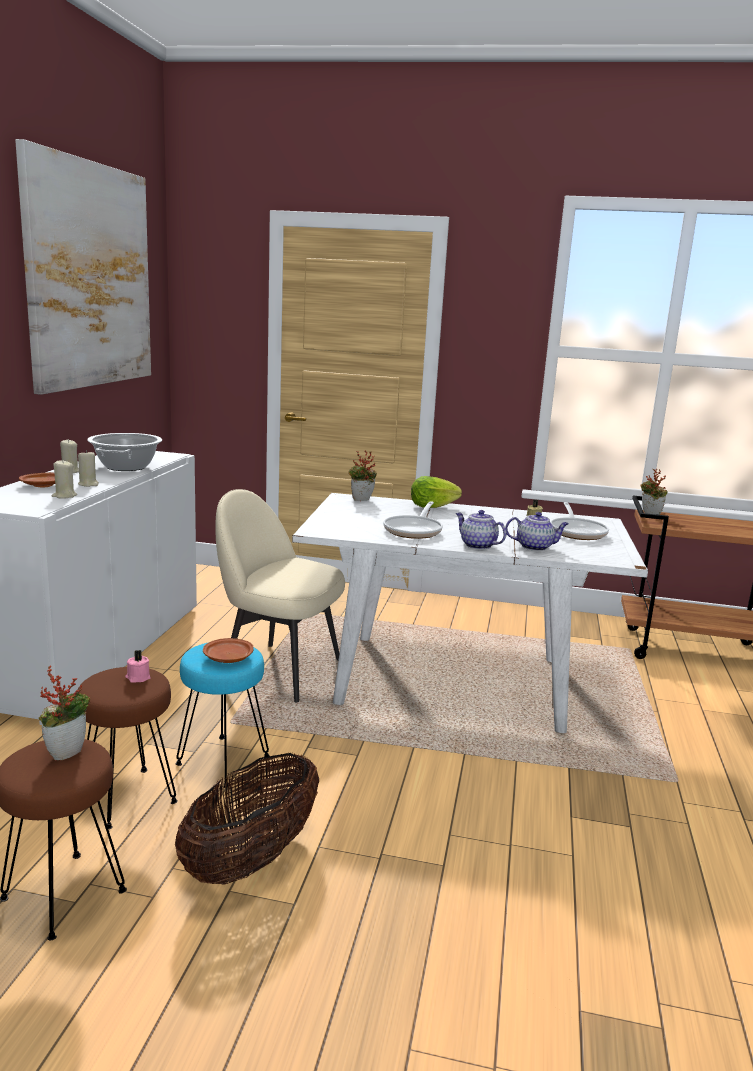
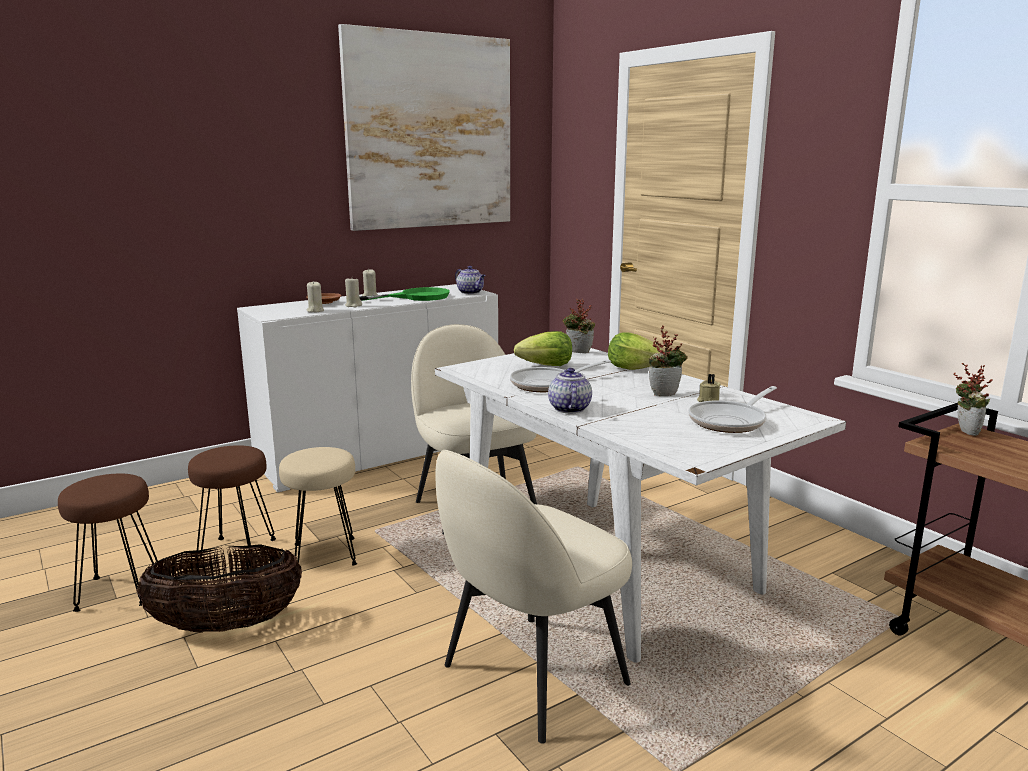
camera: 45 degrees right, 0 degrees up
potted plant [39,666,90,761] -> potted plant moved to [648,326,688,396]
cooking pot [87,433,162,471] -> green frying pan [360,287,450,301]
pink candle [125,650,151,683] -> none
turquoise stool [175,642,270,788] -> beige stool [279,447,357,566]
brown plate [203,638,254,663] -> none
teapot [505,512,569,551] -> teapot moved to [455,266,486,294]
none -> beige chair [435,450,632,744]
none -> lettuce [514,331,572,366]

